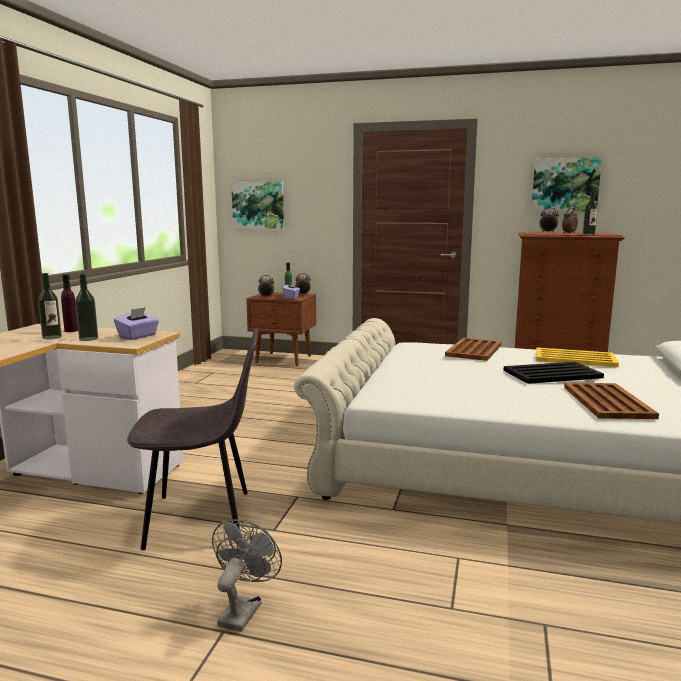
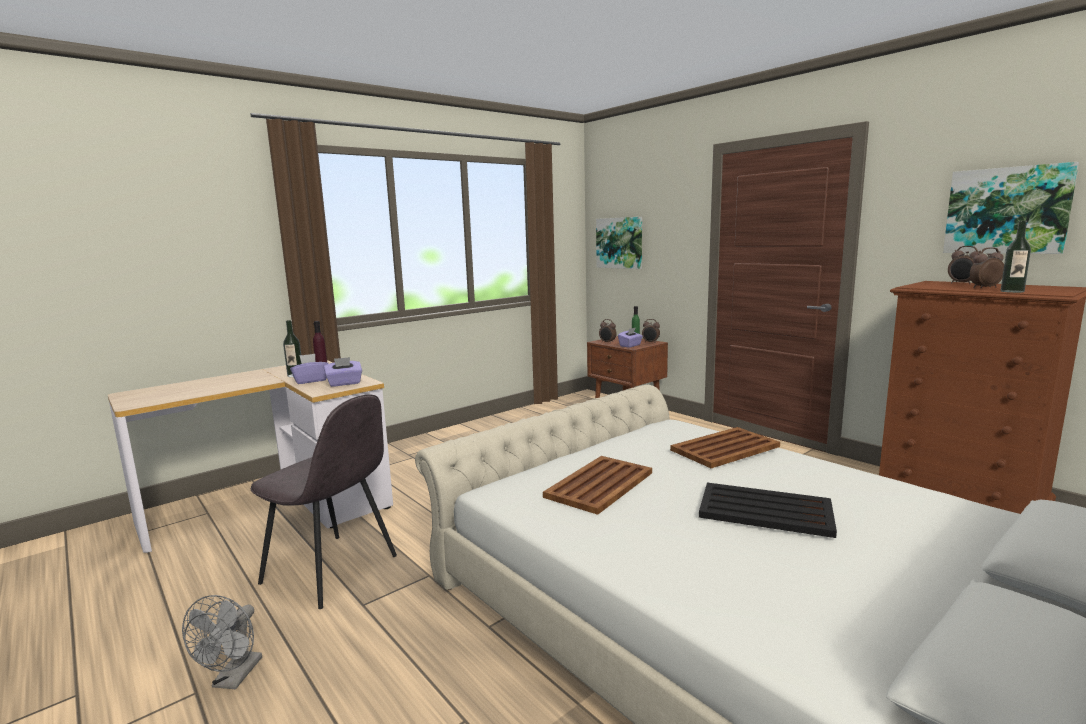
camera: 35 degrees right, 0 degrees up
bottle [75,274,98,341] -> purple tissue box [290,354,328,384]
grey fan [212,519,282,632] -> grey fan turned 135 degrees clockwise [182,595,262,689]
yellow tray [536,347,619,367] -> none
brown tray [564,383,659,419] -> brown tray moved to [543,456,652,515]

